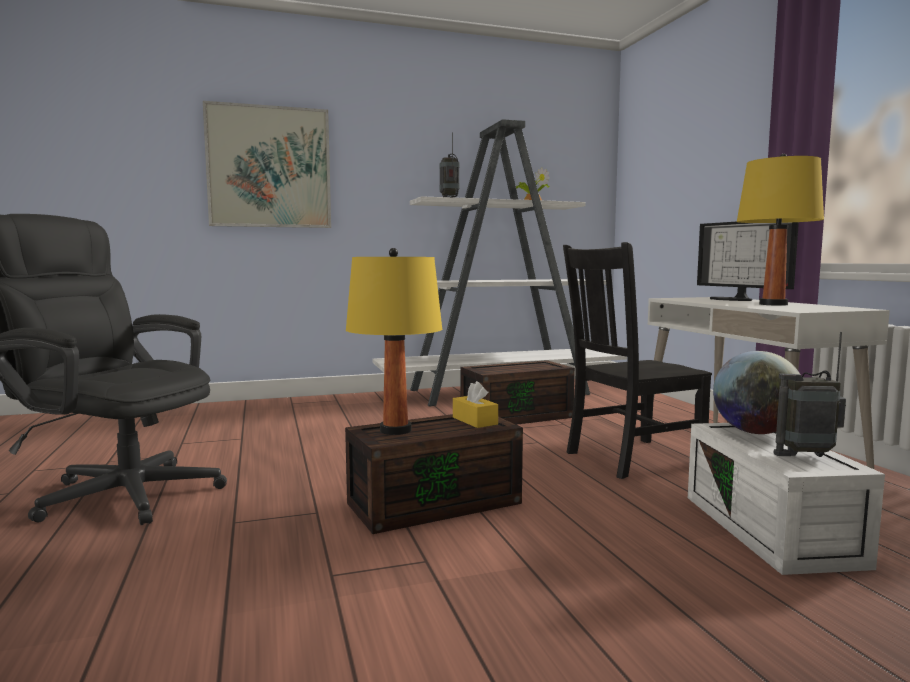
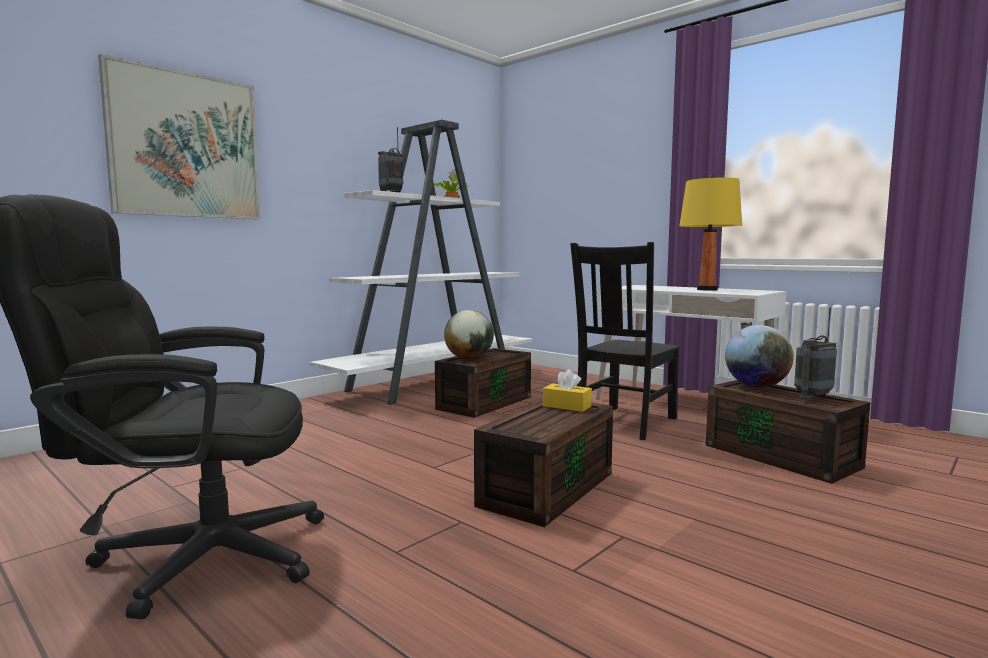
camera: 30 degrees left, 0 degrees up
yellow table lamp [346,248,442,435] -> none
white storage box [688,423,885,575] -> brown storage box [706,380,870,484]
monitor [697,222,799,301] -> none
none -> globe [444,310,494,359]

